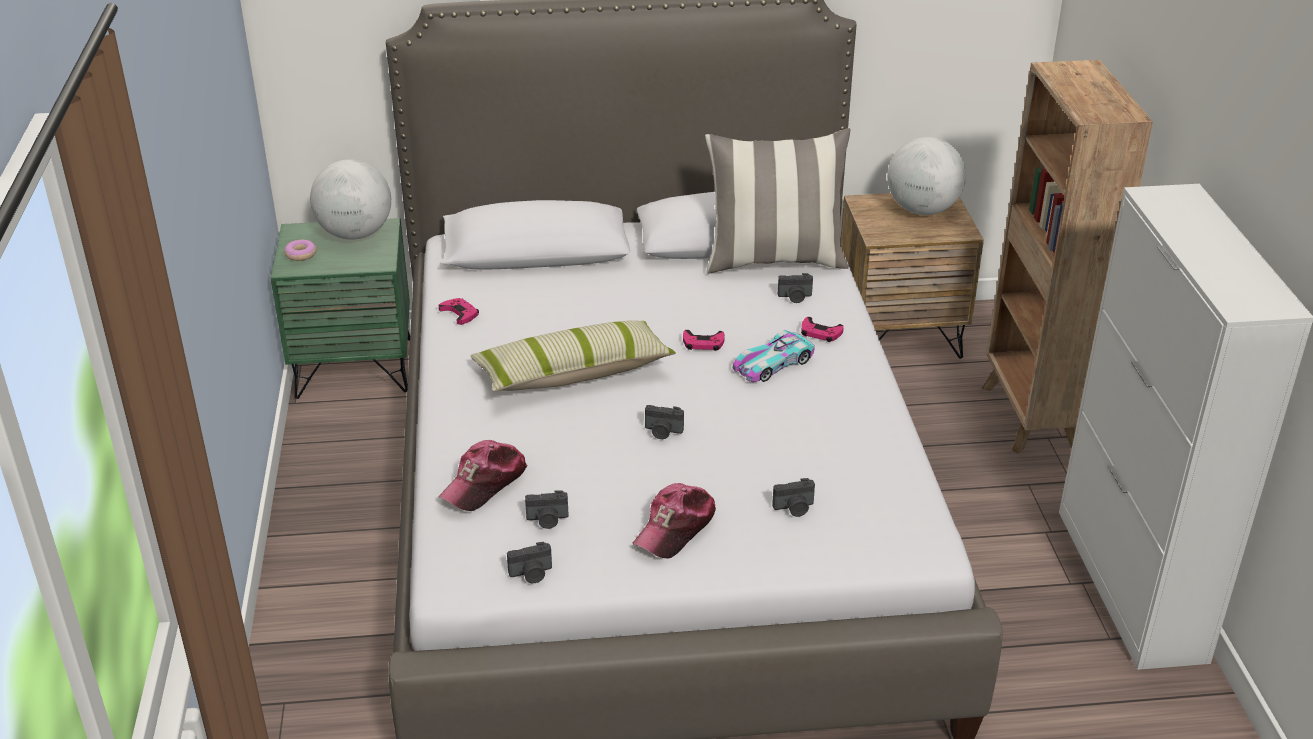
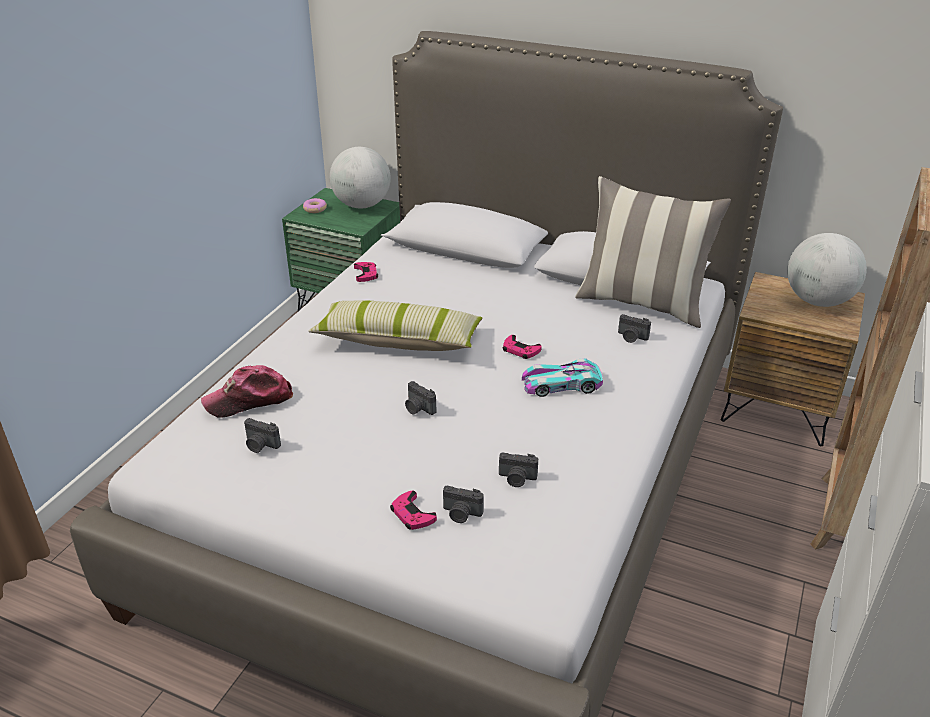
camera: 30 degrees right, 0 degrees up
camera [507,542,552,583] -> camera moved to [499,452,538,487]
cap [633,483,716,558] -> none
pink game controller [801,317,844,342] -> pink game controller moved to [390,490,437,530]

